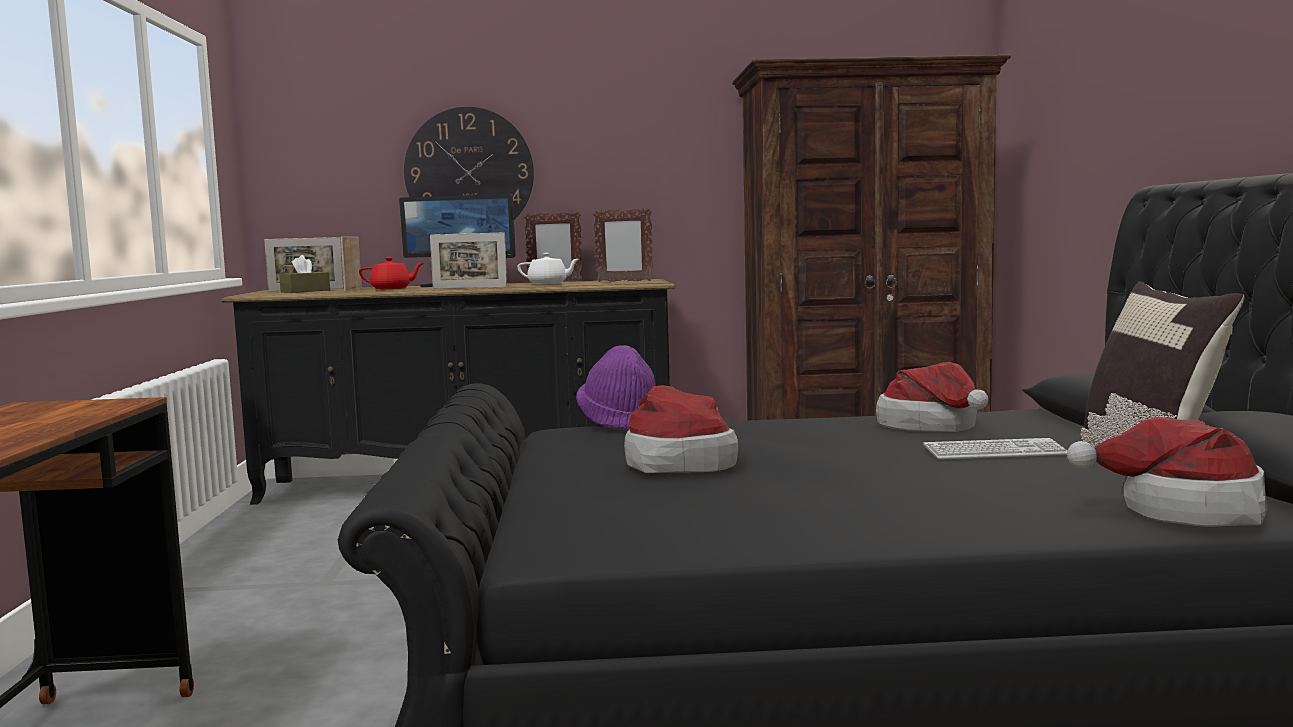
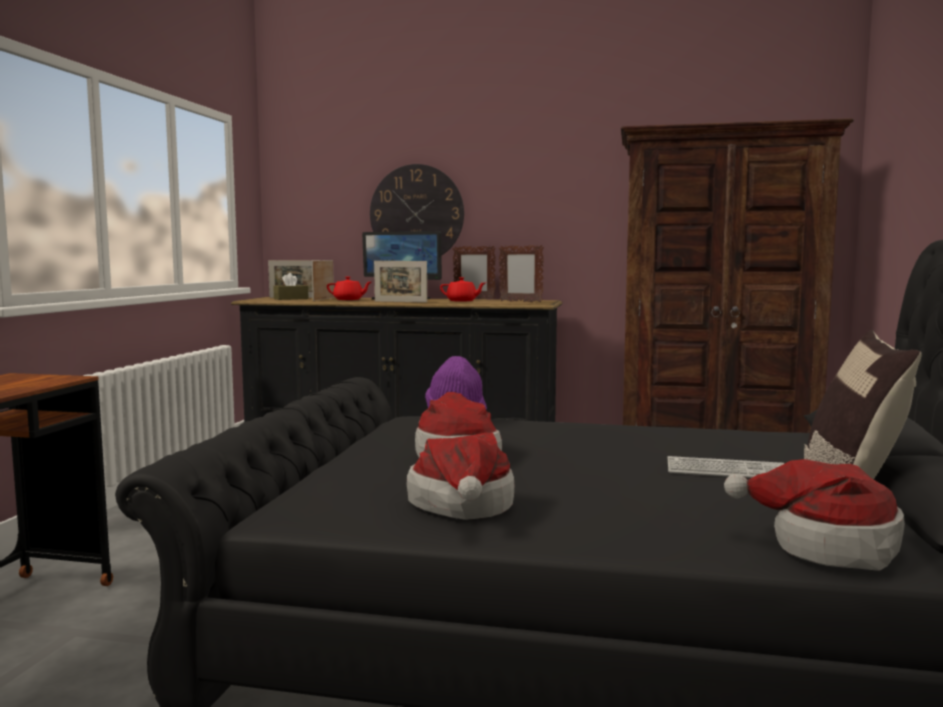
camera: 15 degrees right, 0 degrees up
white teapot [517,253,579,284] -> red teapot [440,277,485,302]
hat [876,362,988,432] -> hat moved to [407,433,514,520]

